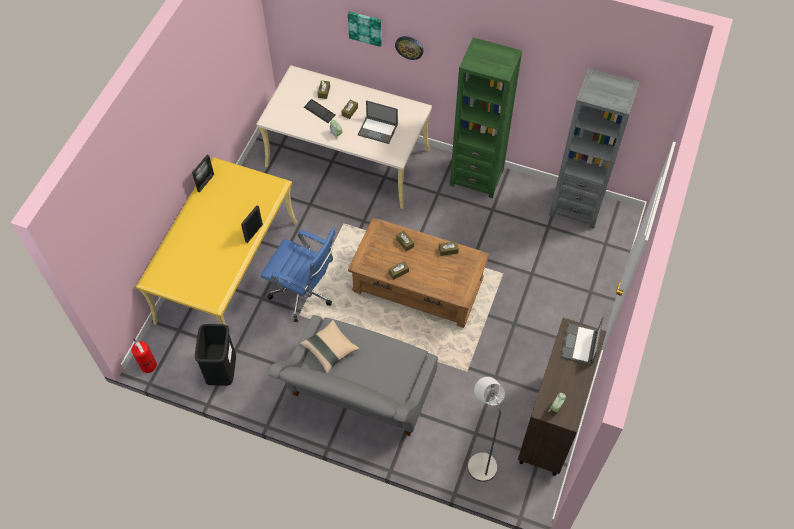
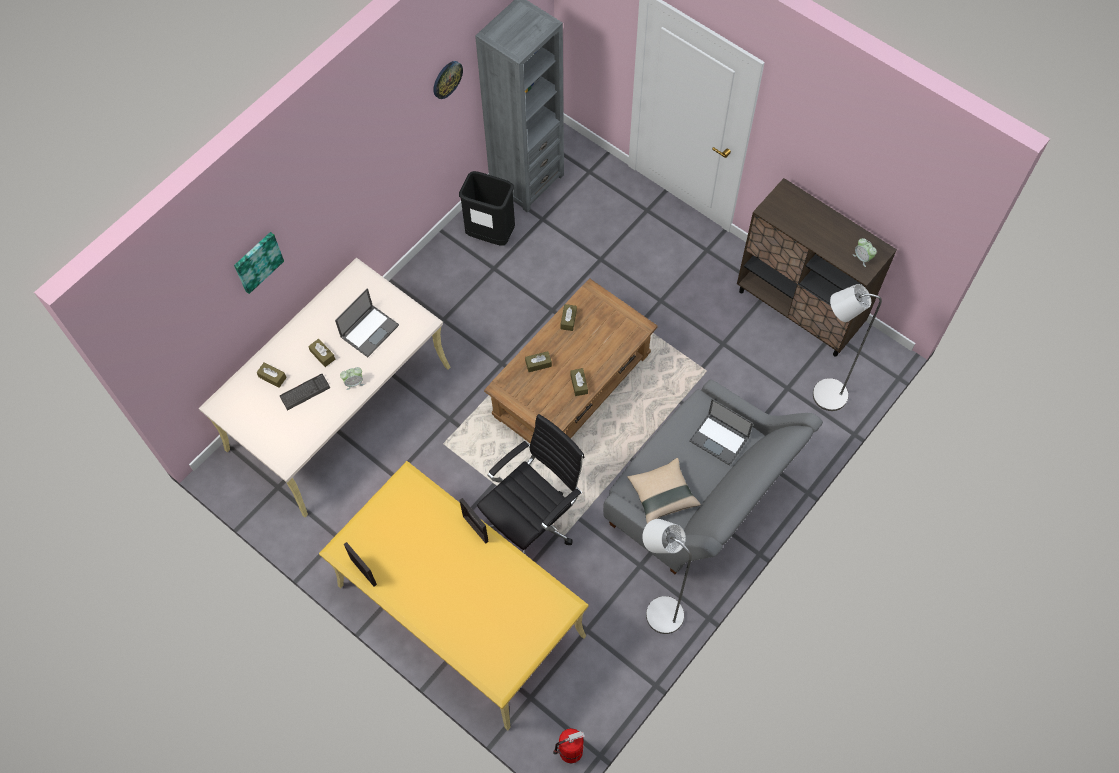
camera: 70 degrees left, 5 degrees up
black trash can [195,324,236,386] -> black trash can moved to [459,171,515,246]
blue office chair [261,228,336,322] -> black office chair [477,414,585,554]
wall clock [395,36,423,60] -> wall clock moved to [433,61,463,99]
green bookcase [450,38,522,198] -> none
laptop [561,317,604,365] -> laptop moved to [689,399,753,466]
none -> grey floor lamp [642,519,692,634]

